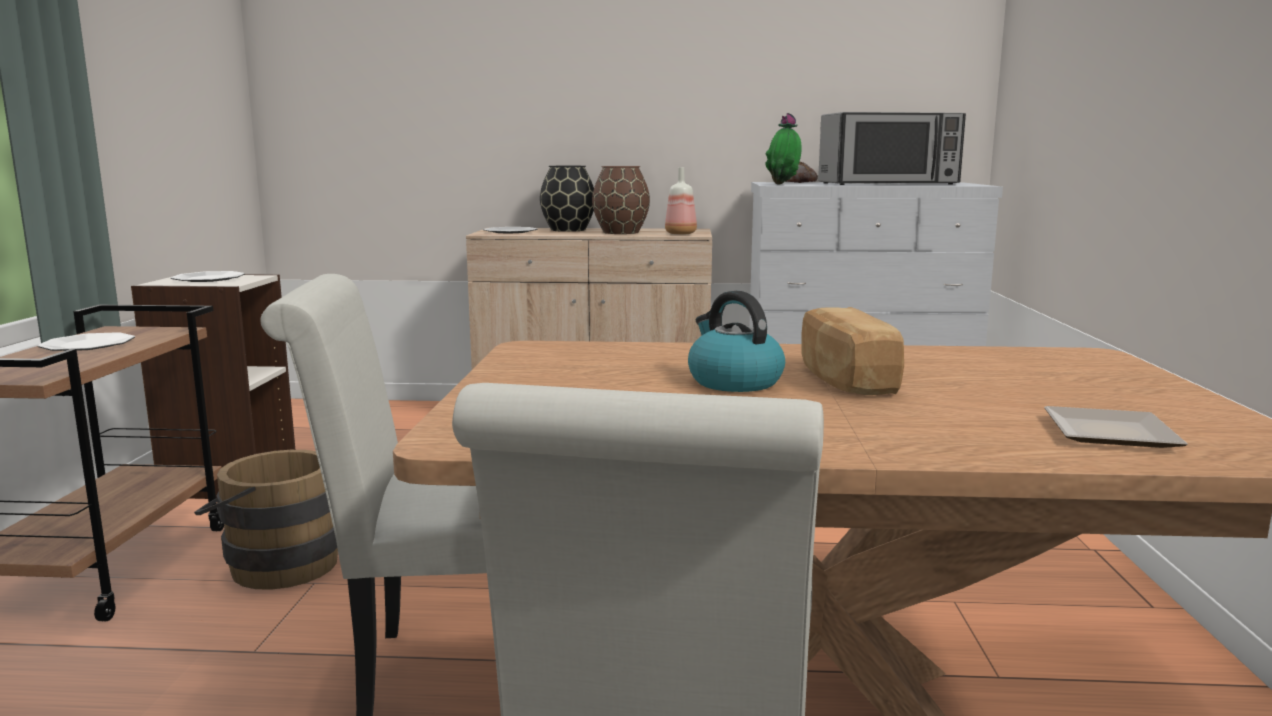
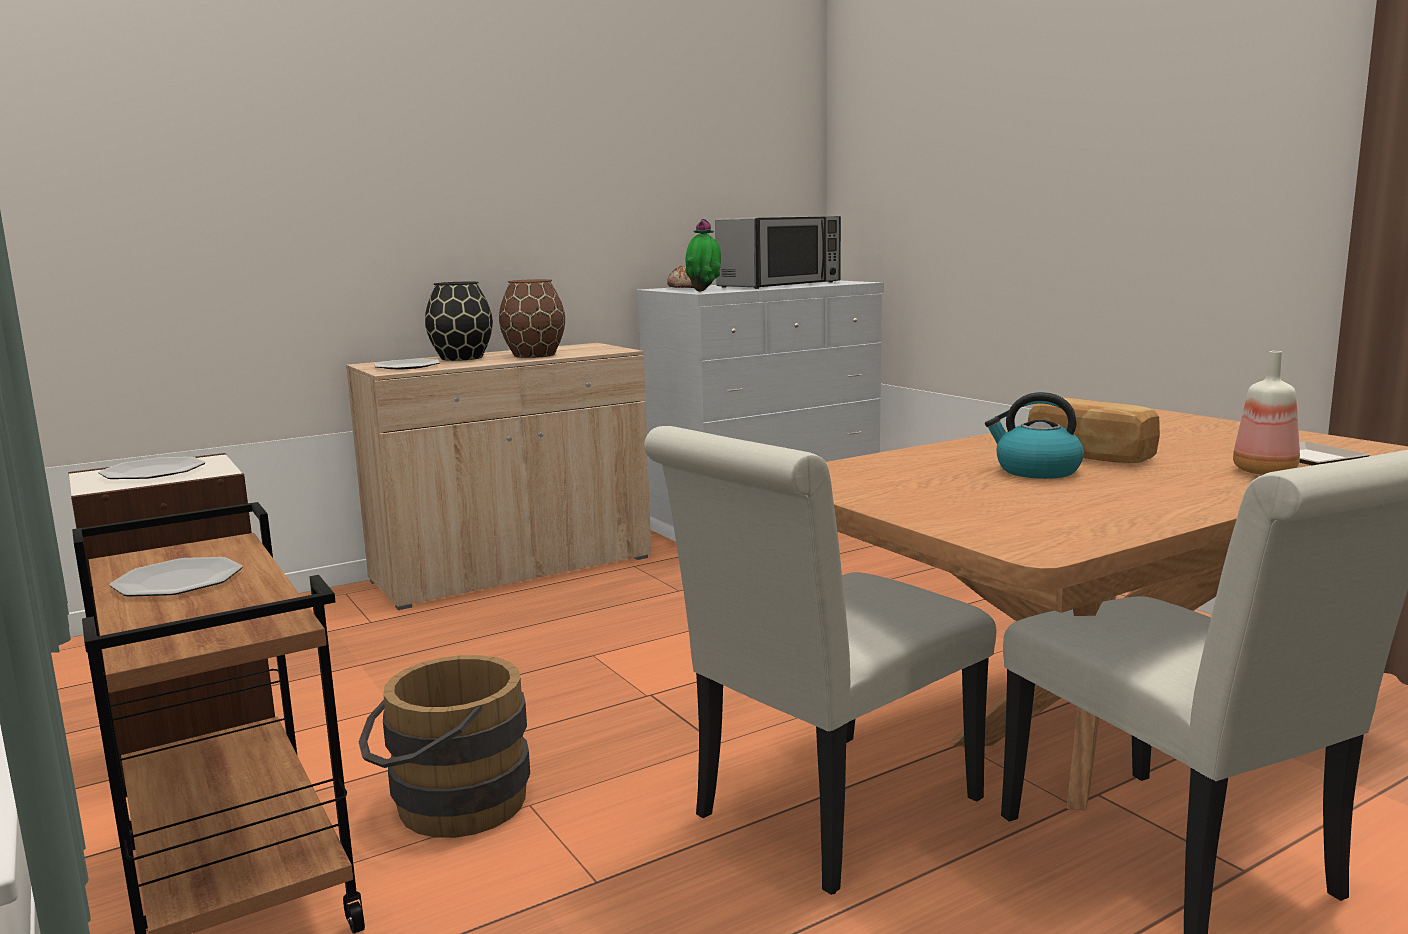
camera: 35 degrees left, 0 degrees up
bottle [665,167,697,235] -> bottle moved to [1233,351,1300,475]

